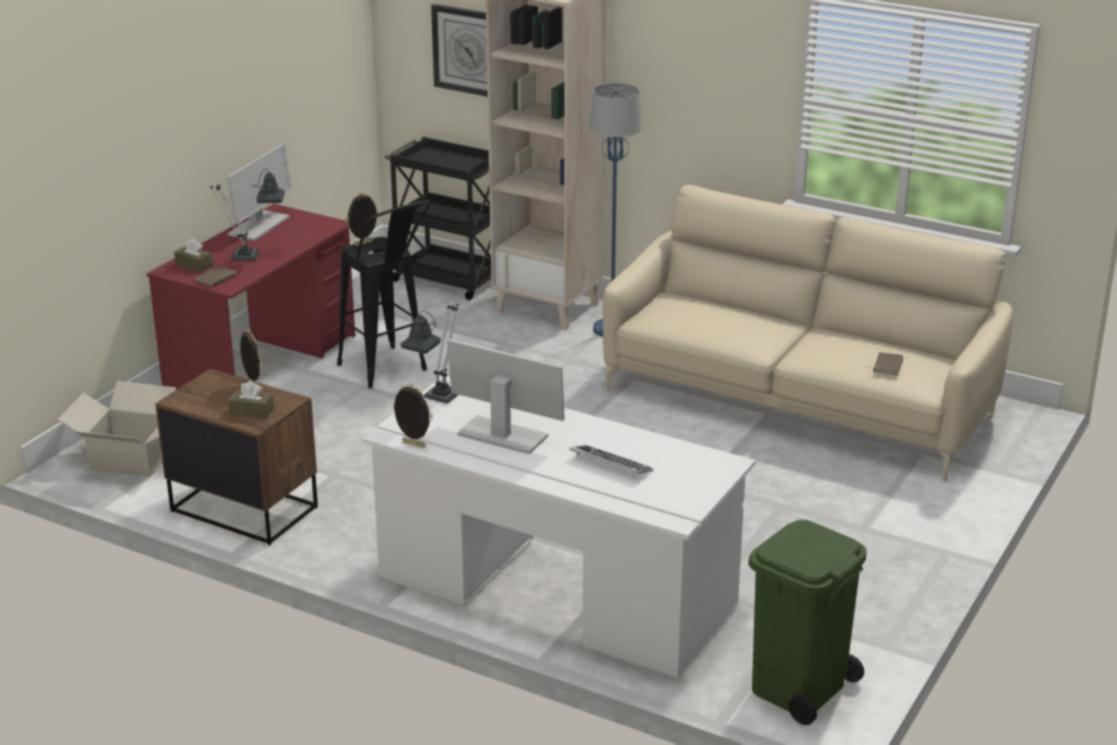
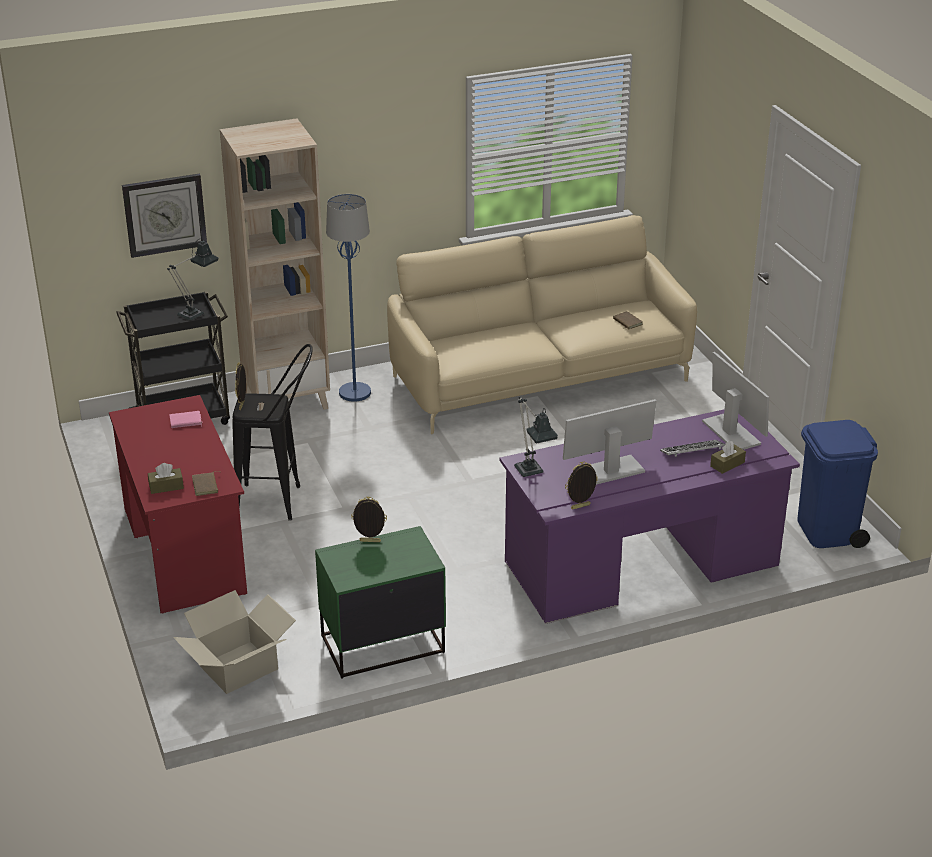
camera: 50 degrees left, 5 degrees up
brown nightstand [155,369,318,545] -> green nightstand [315,526,446,679]
table lamp [210,169,285,261] -> table lamp moved to [167,238,219,321]
monitor [227,143,292,241] -> monitor moved to [702,352,769,450]
brown tissue box [228,381,274,419] -> brown tissue box moved to [710,441,746,474]
white desk [362,376,756,679] -> purple desk [500,409,800,624]
green trash can [748,520,867,725] -> blue trash can [797,420,878,548]
none -> pink book [170,411,202,428]

